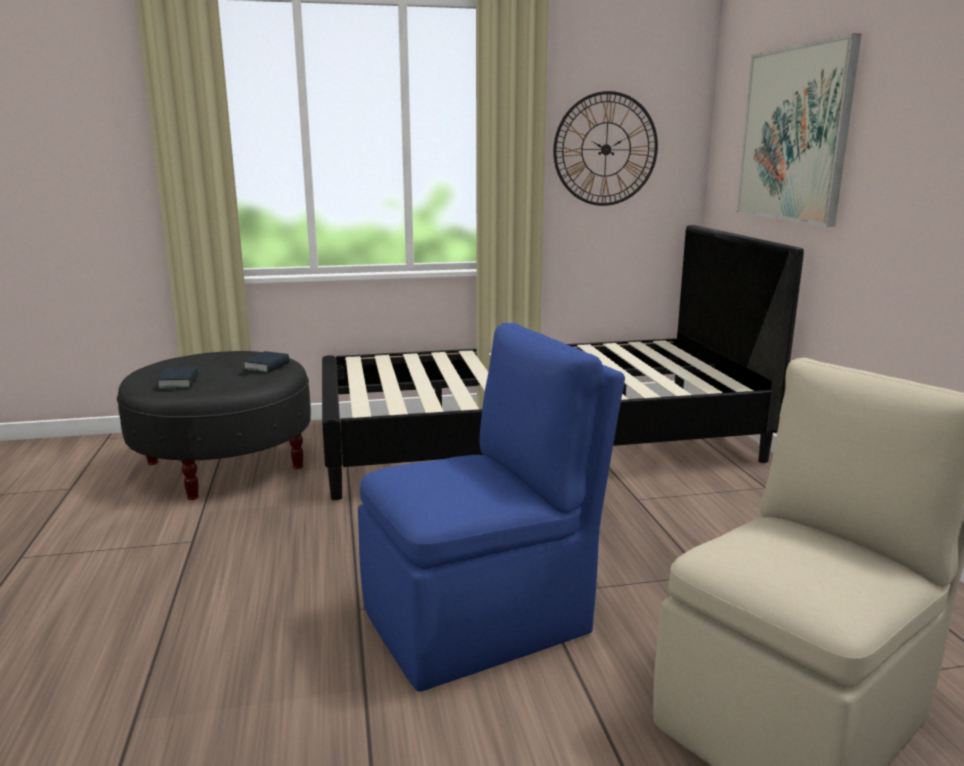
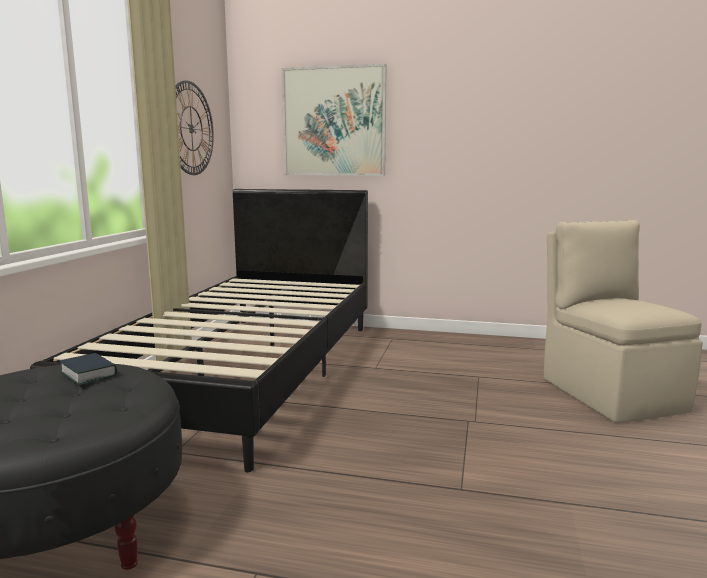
camera: 65 degrees left, 5 degrees down
book [157,367,199,390] -> none
blue chair [358,323,625,692] -> none

